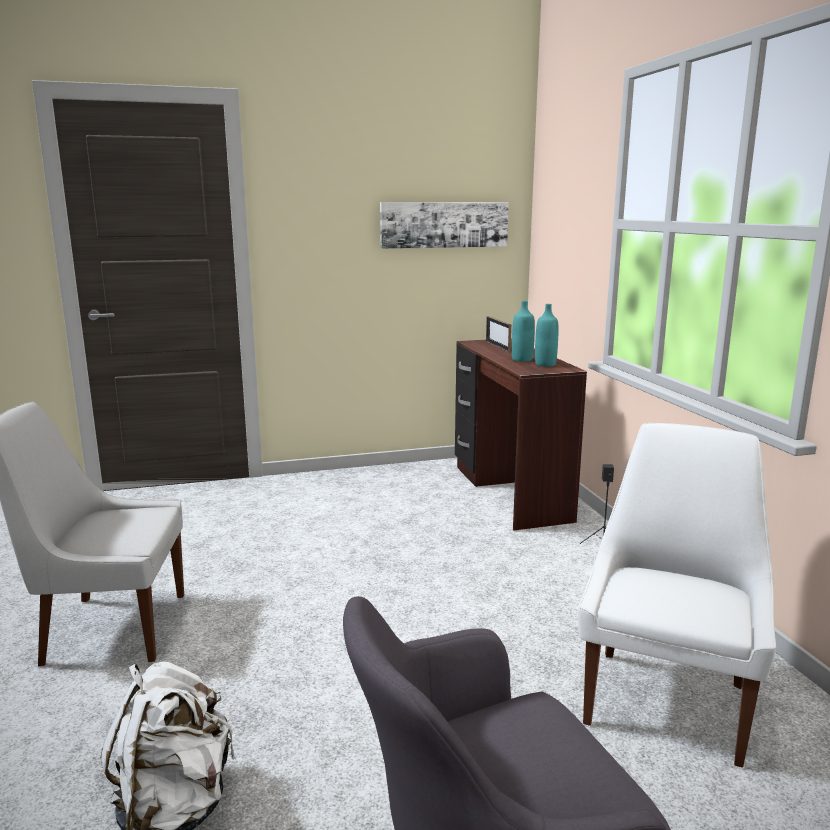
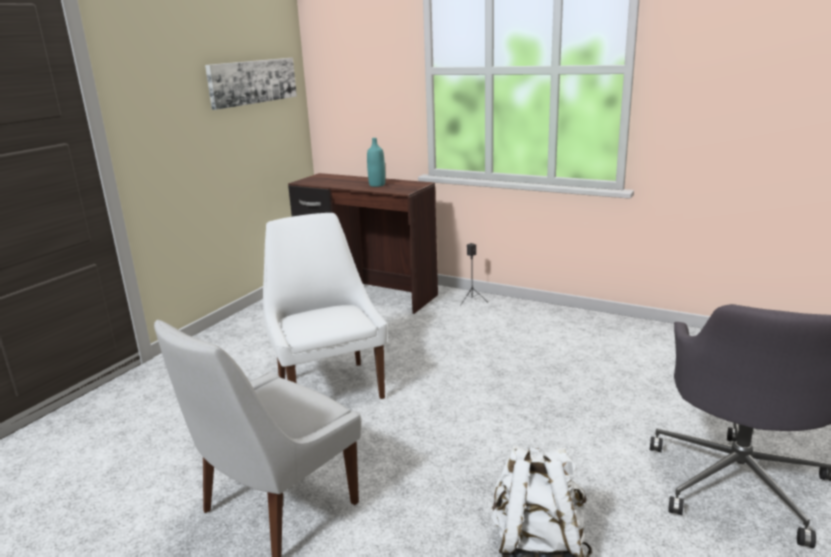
camera: 45 degrees left, 5 degrees up
picture frame [486,316,511,352] -> none
turquoise bottle [535,304,558,367] -> none
white chair [578,423,776,768] -> white chair moved to [263,213,387,399]

